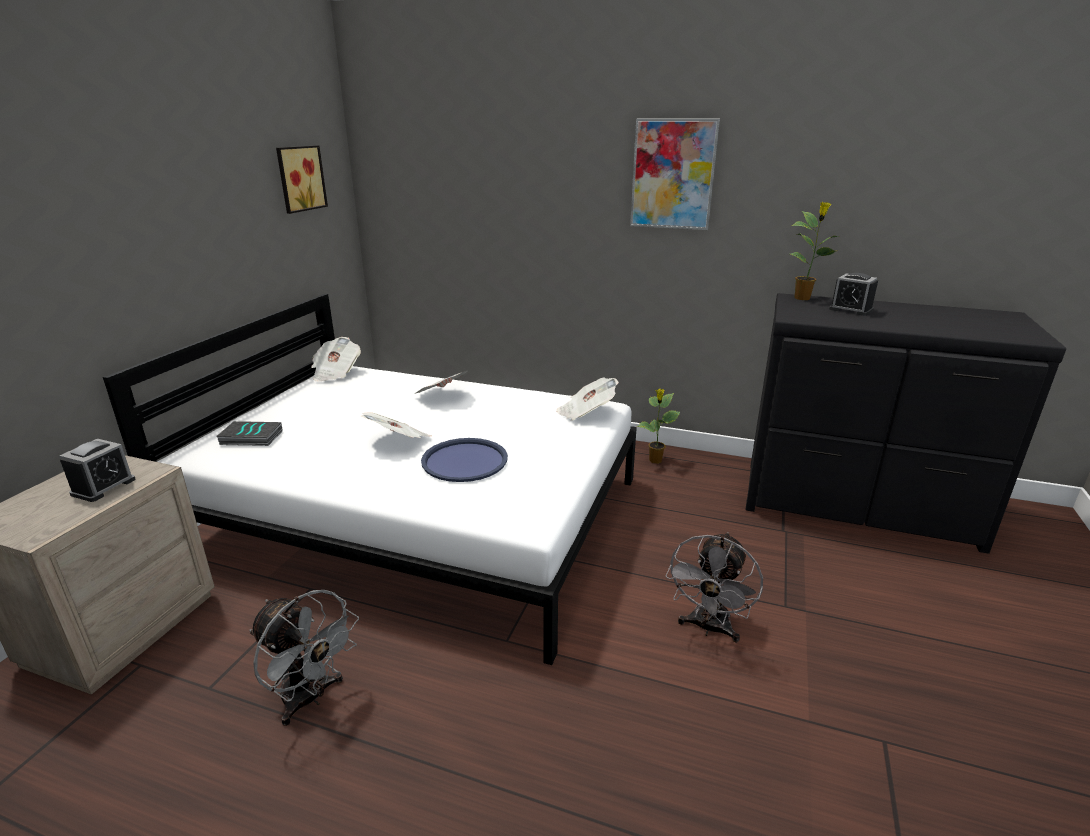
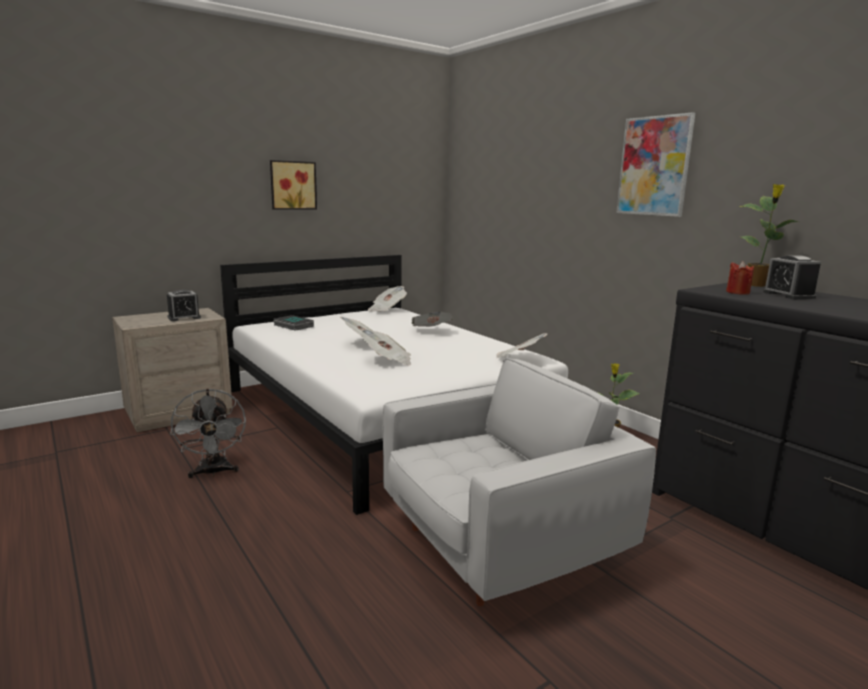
camera: 35 degrees right, 10 degrees down
picture [276,145,328,214] -> picture moved to [270,160,317,210]
blue tray [421,438,508,482] -> newspaper [361,329,411,366]
grey fan [666,532,763,643] -> white armchair [383,357,656,606]
none -> red candle [726,261,754,295]

